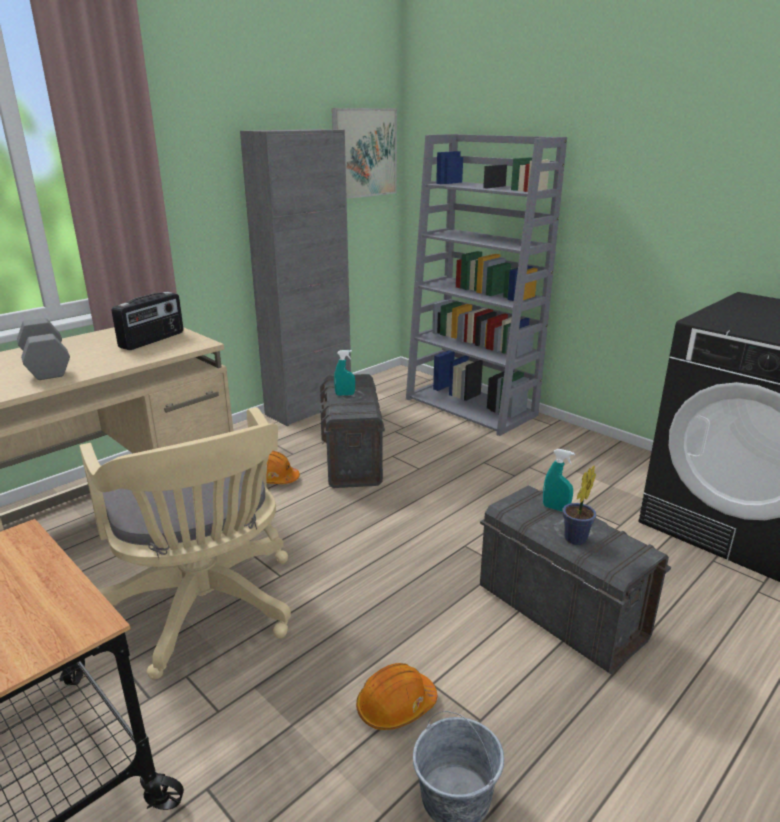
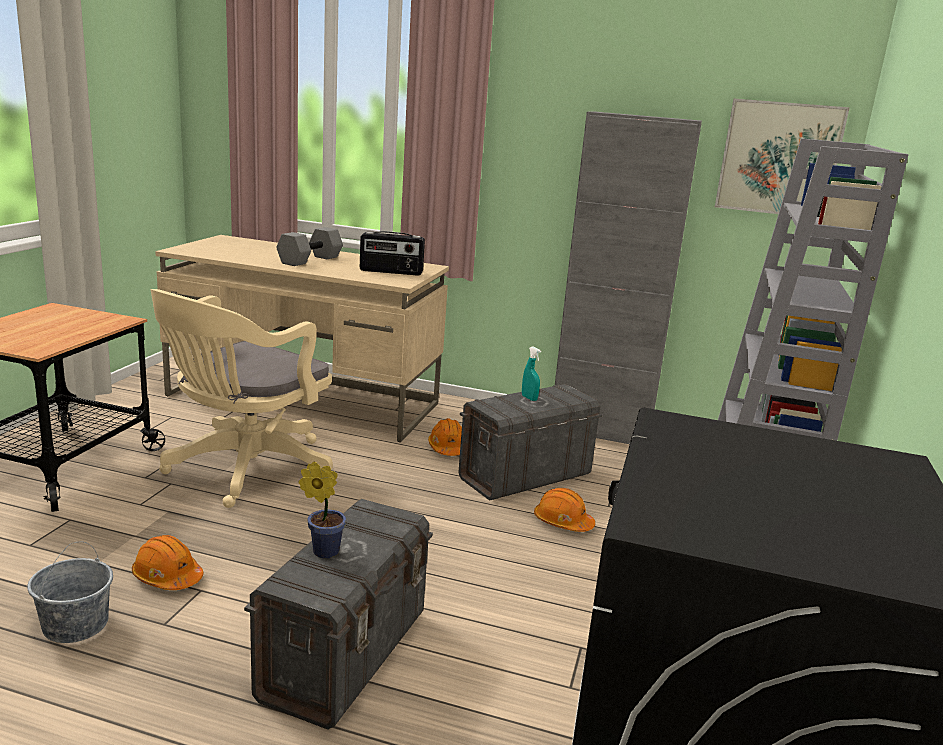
camera: 60 degrees right, 5 degrees down
turquoise spray bottle [543,449,575,512] -> none
none -> orange hard hat [534,488,595,532]

